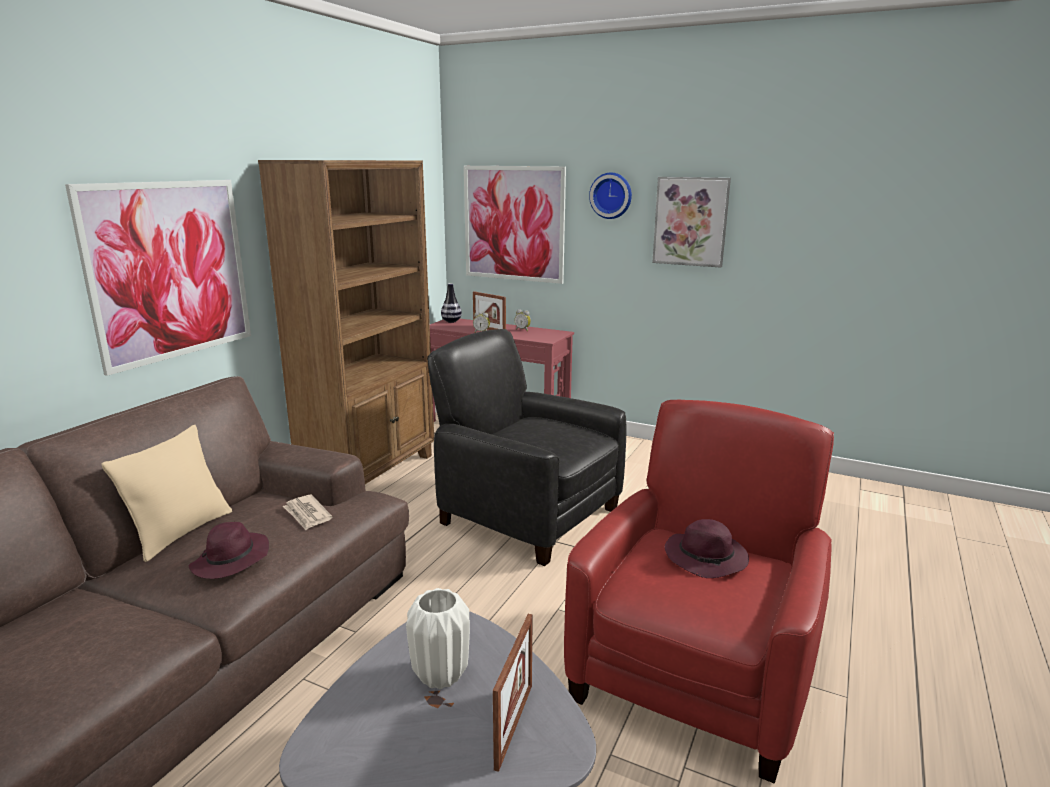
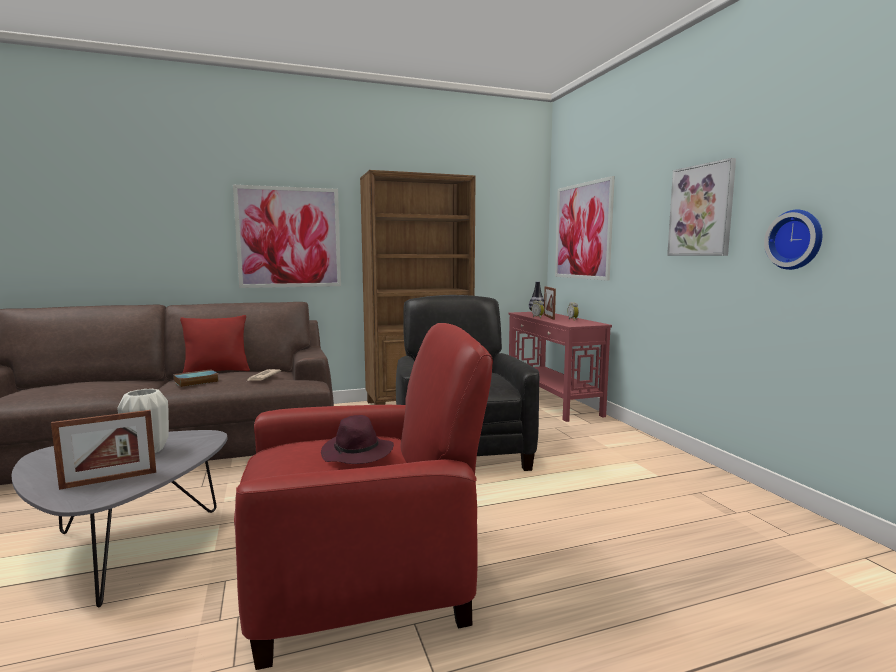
camera: 45 degrees right, 10 degrees down
beige pillow [101,425,232,562] -> red pillow [180,315,250,373]
purple hat [189,522,269,579] -> book [173,369,219,387]
wall clock [589,172,632,219] -> wall clock moved to [764,210,822,270]

